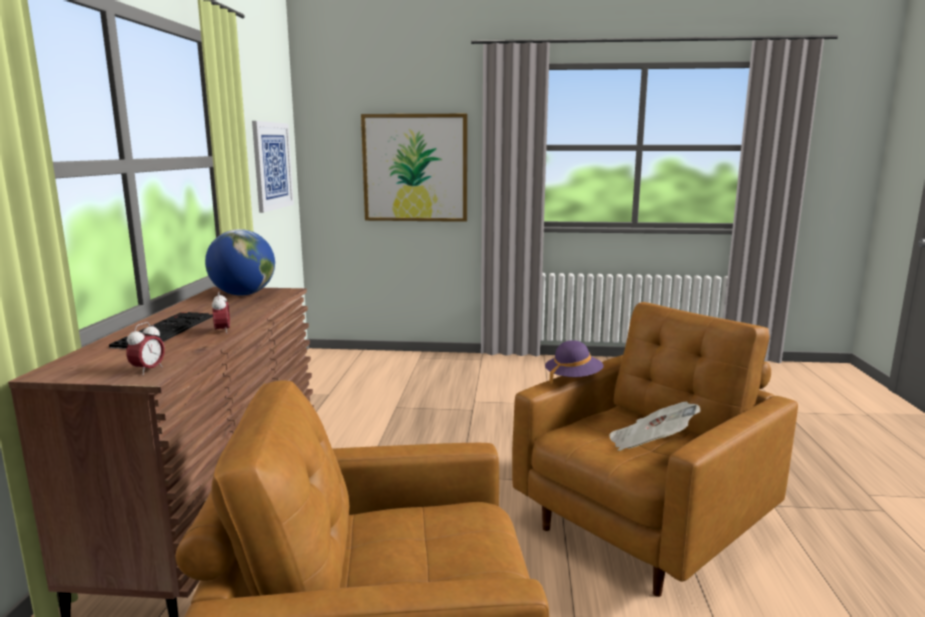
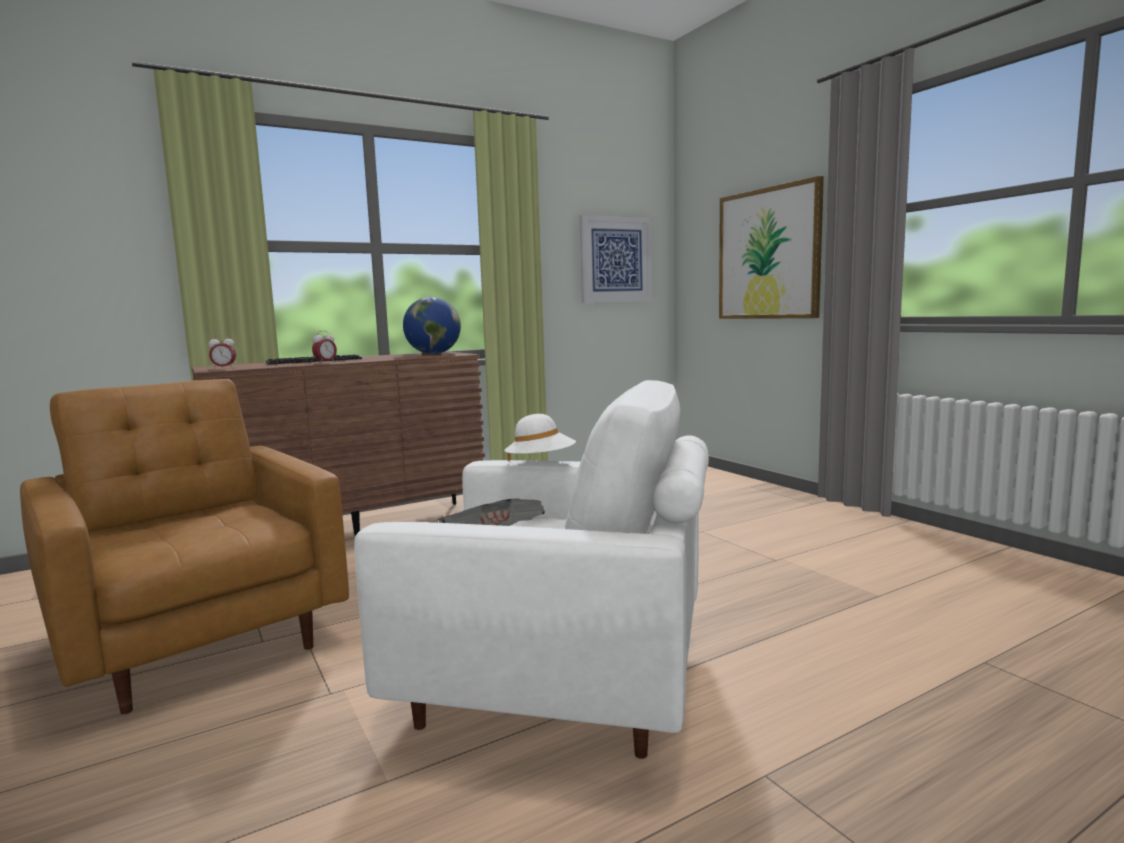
camera: 55 degrees right, 5 degrees down
brown armchair [512,302,798,597] -> white armchair [354,380,709,759]
purple hat [545,340,604,385] -> white hat [504,414,576,462]

